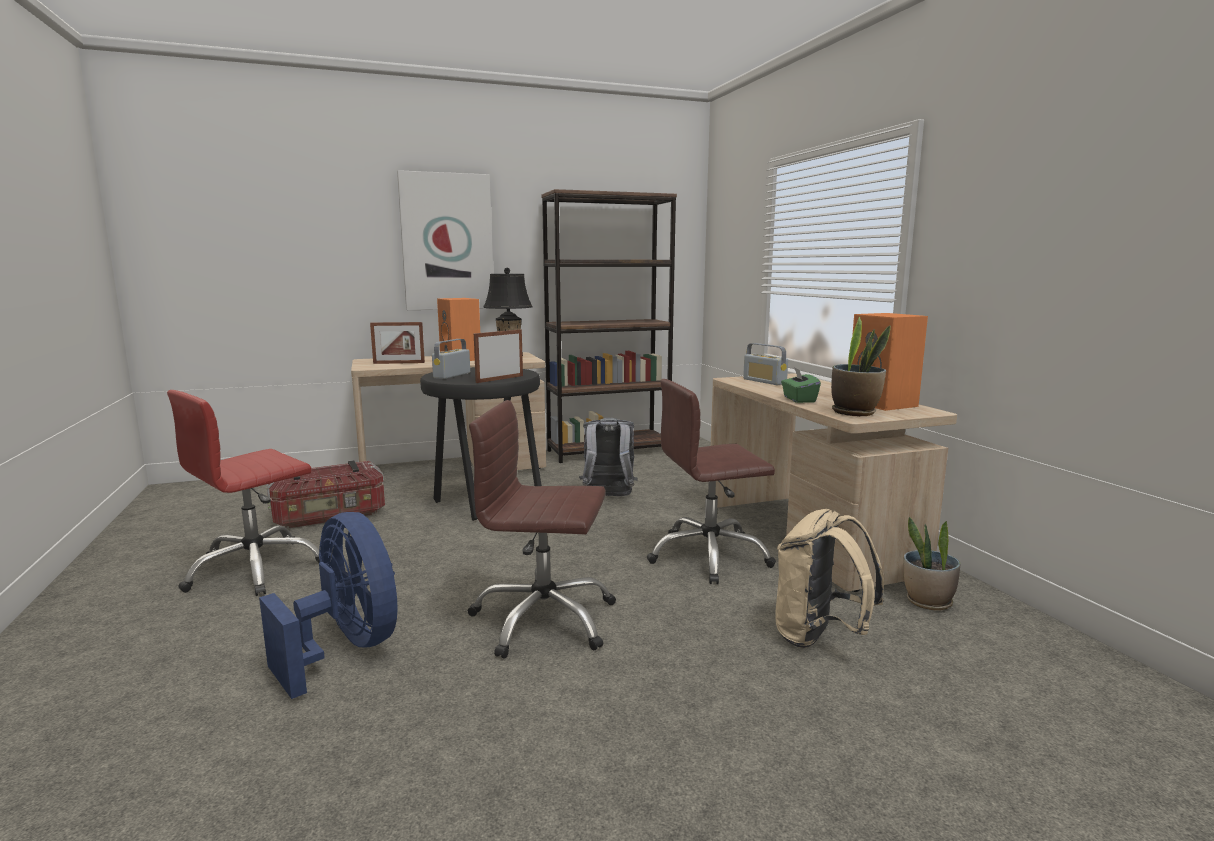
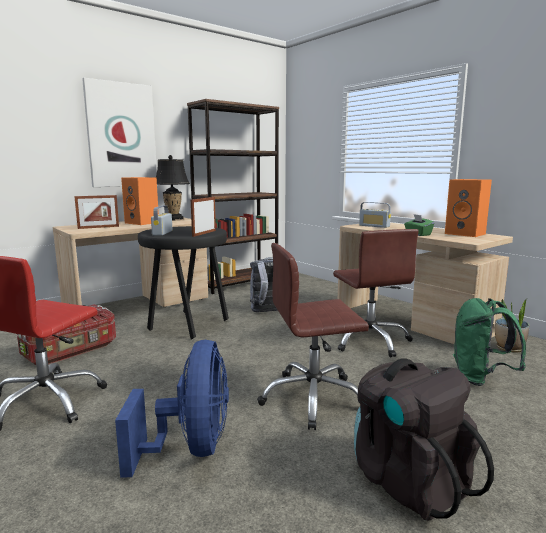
camera: 20 degrees left, 0 degrees up
blue fan [259,512,398,699] -> blue fan turned 60 degrees clockwise [115,340,229,478]
brown office chair [647,379,776,584] -> brown office chair turned 75 degrees counterclockwise [333,229,419,357]
beige backpack [775,509,884,648] -> green backpack [453,298,526,386]
potted plant [831,317,891,416] -> none
none -> black backpack [354,358,494,521]

